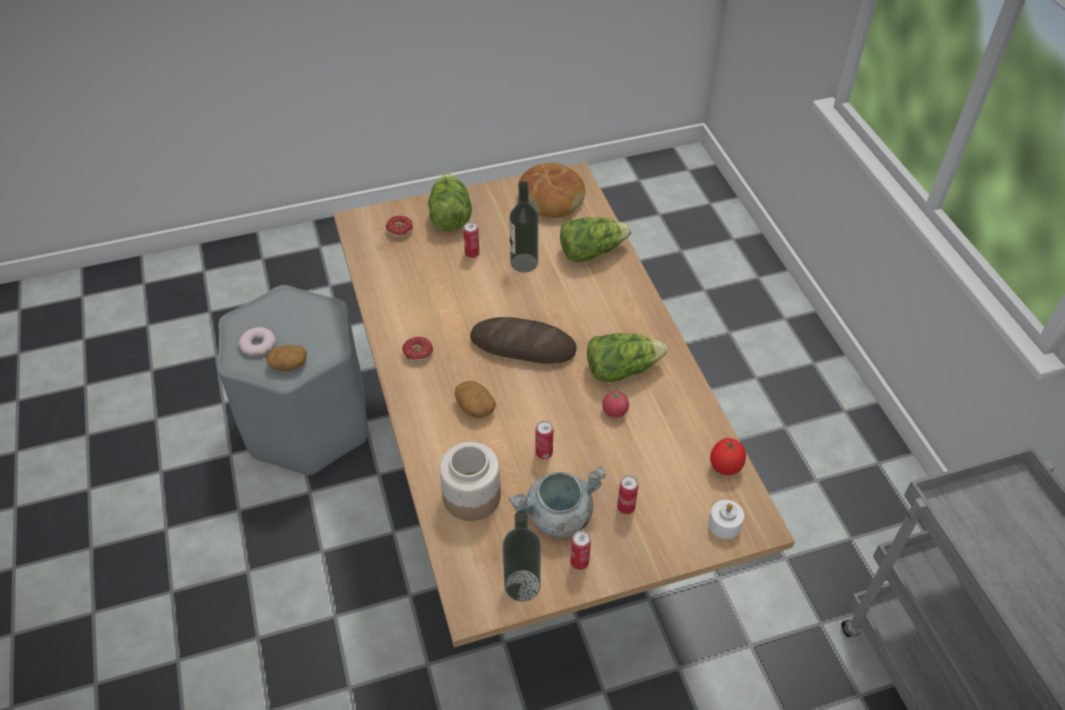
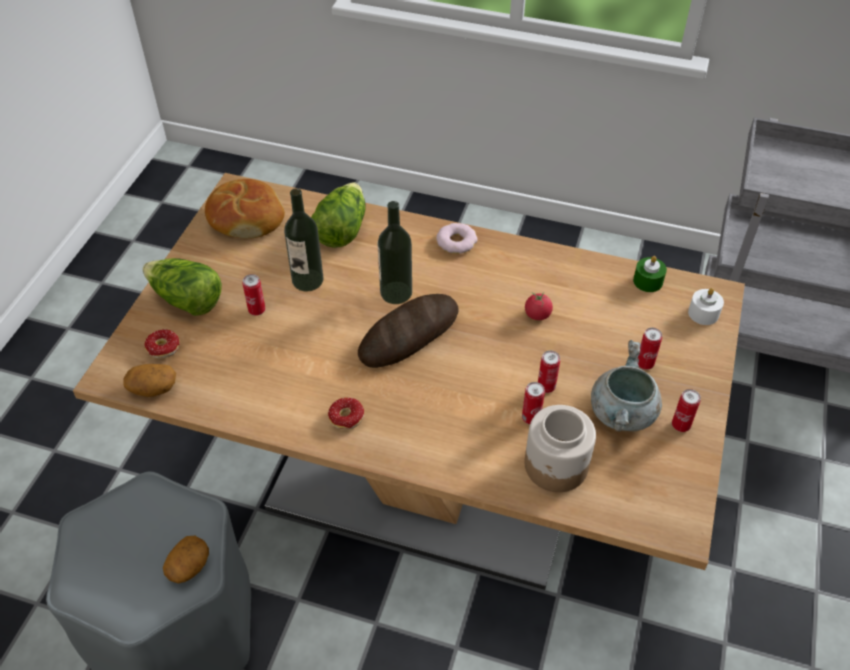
camera: 55 degrees left, 0 degrees up
donut [239,327,276,356] -> donut moved to [436,223,478,254]
potato [455,381,496,418] -> potato moved to [123,364,176,397]
bottle [503,510,541,601] -> bottle moved to [377,201,412,304]
lettuce [587,333,667,382] -> none
tomato [710,438,746,475] -> green candle [633,256,667,292]
none -> can [522,382,545,424]

